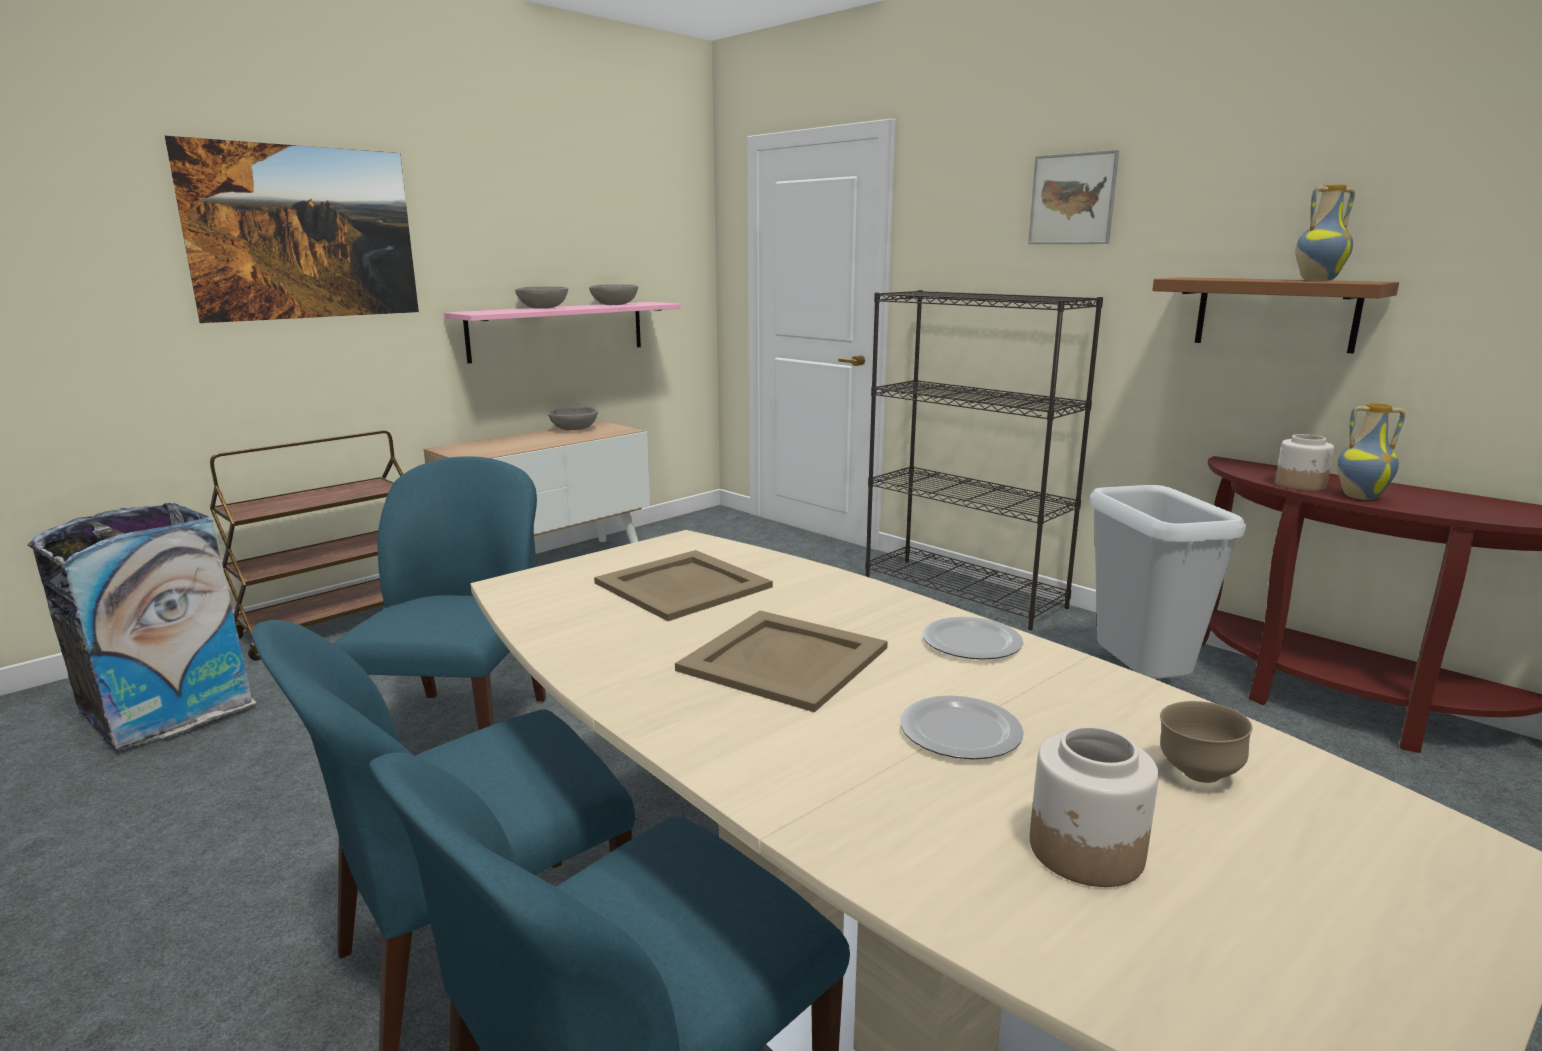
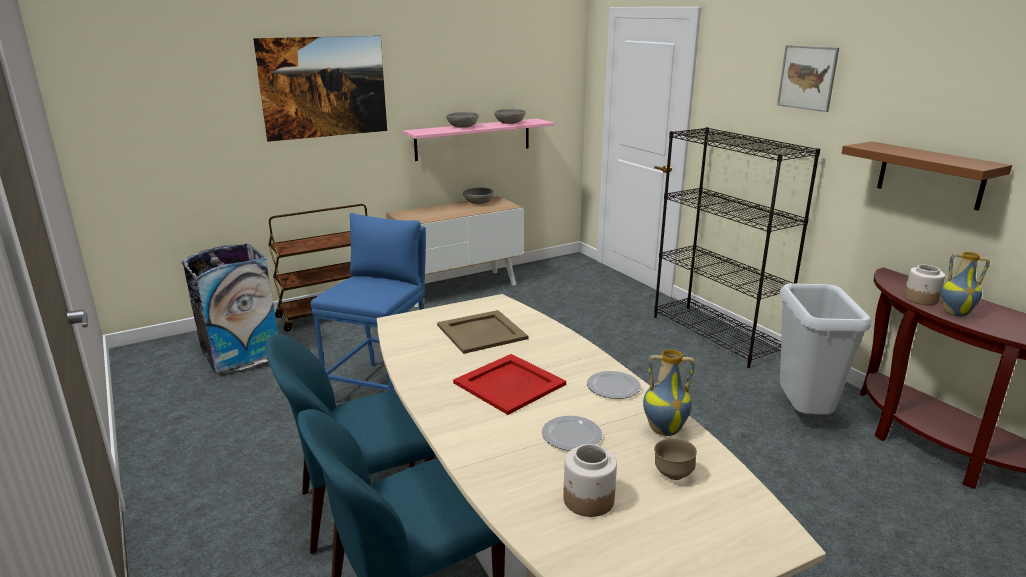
camera: 15 degrees right, 5 degrees up
blue chair [333,456,546,730] -> blue stool [311,213,426,391]
beige tray [675,611,888,712] -> red tray [453,354,566,415]
vase [1295,185,1355,281] -> vase moved to [643,350,695,436]

